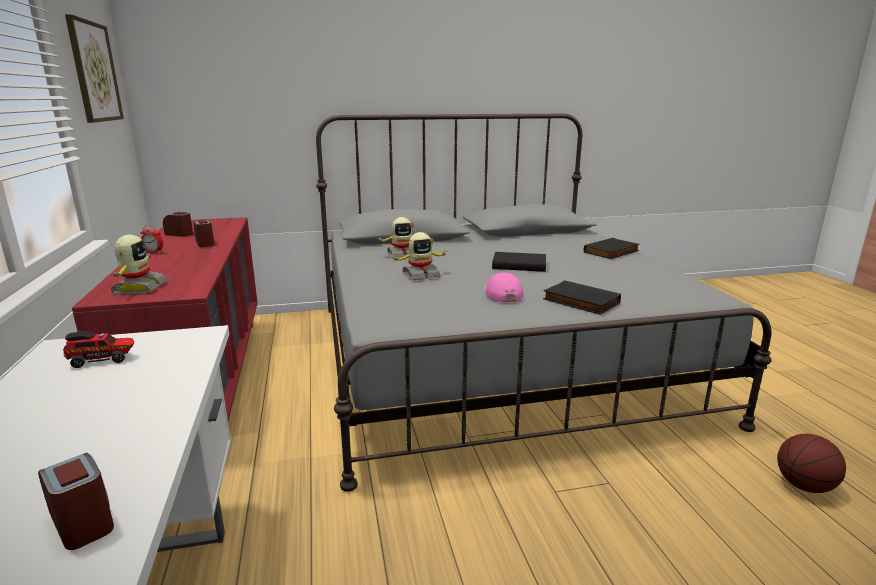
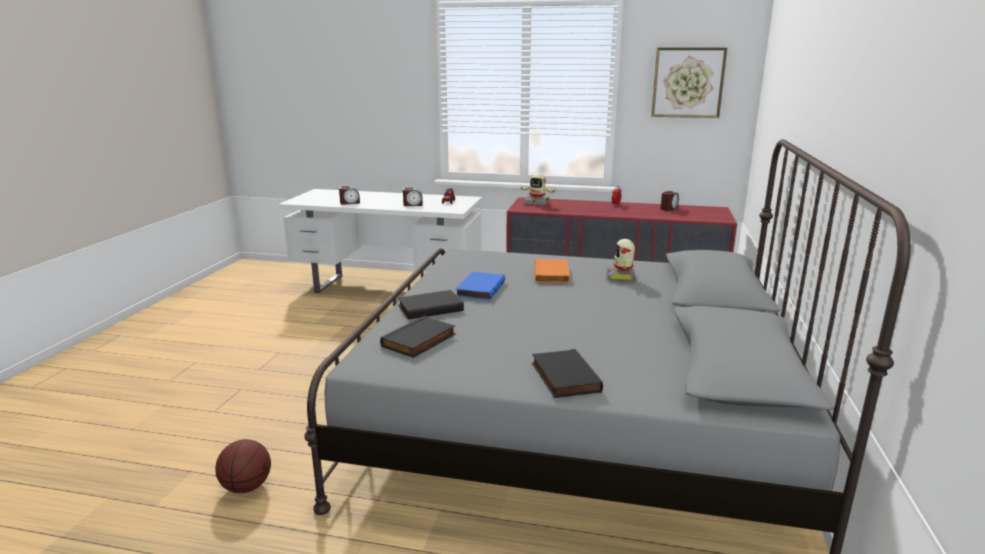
camera: 115 degrees right, 0 degrees up
alarm clock [193,220,215,247] -> alarm clock moved to [403,188,423,206]
toy robot [393,232,447,280] -> orange book [535,259,570,283]
pink cap [485,273,524,302] -> blue book [456,272,505,301]
black book [492,252,546,272] -> black book moved to [380,316,456,358]

